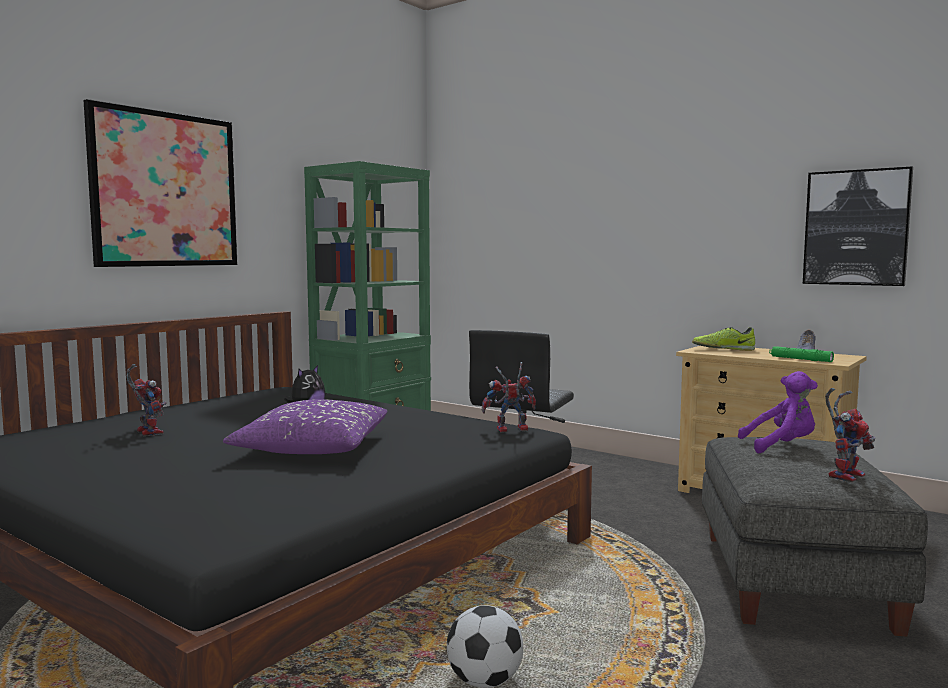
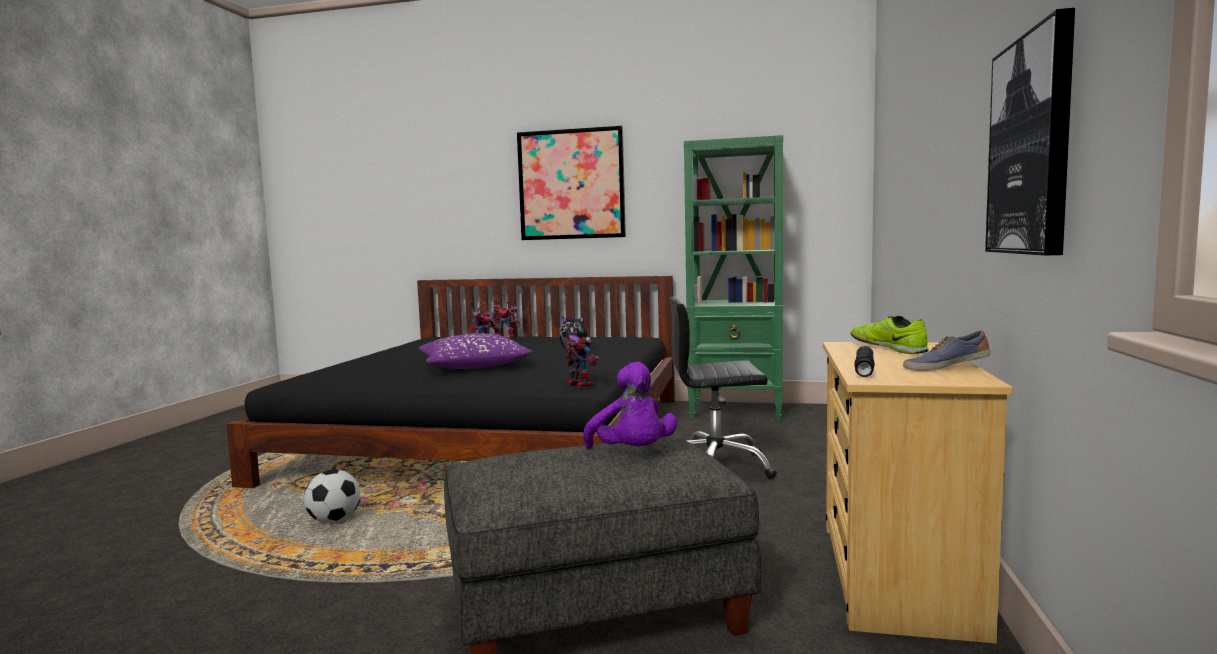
camera: 65 degrees right, 0 degrees up
green flashlight [769,346,834,362] -> black flashlight [855,346,875,377]
toy robot [825,388,875,483] -> toy robot moved to [489,294,520,338]

